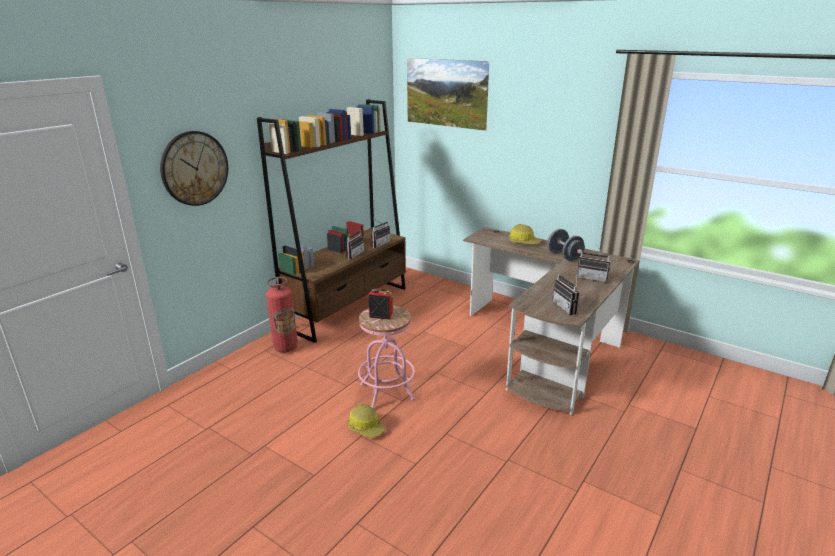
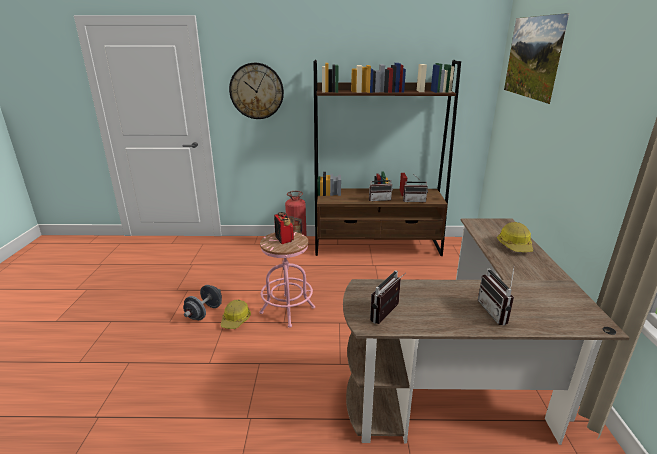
camera: 55 degrees right, 0 degrees up
grey dumbbell [547,229,585,261] -> grey dumbbell moved to [183,285,222,320]

